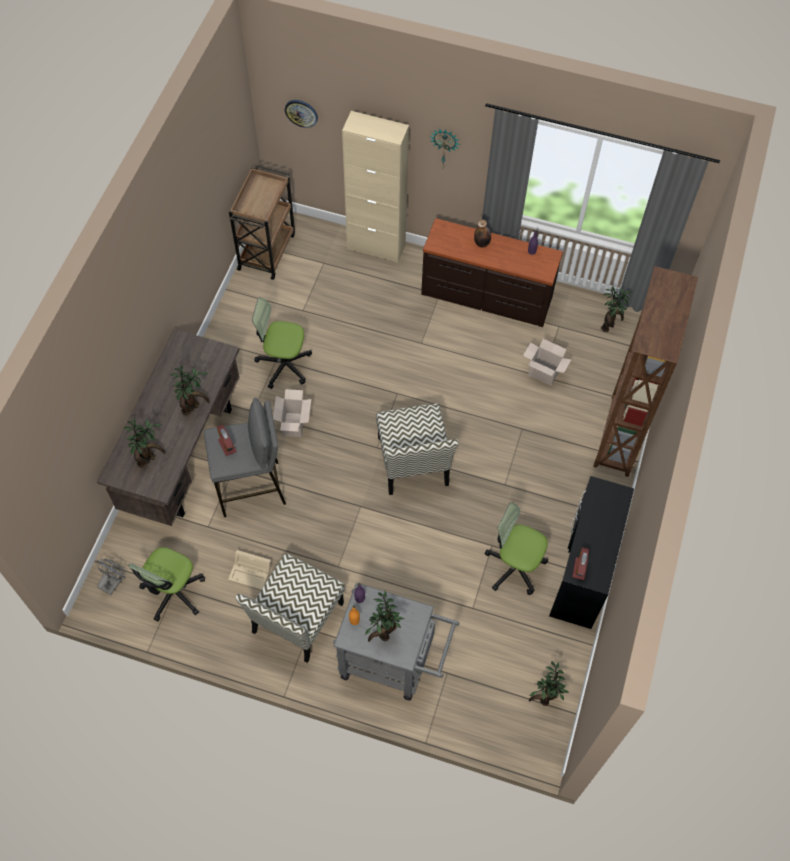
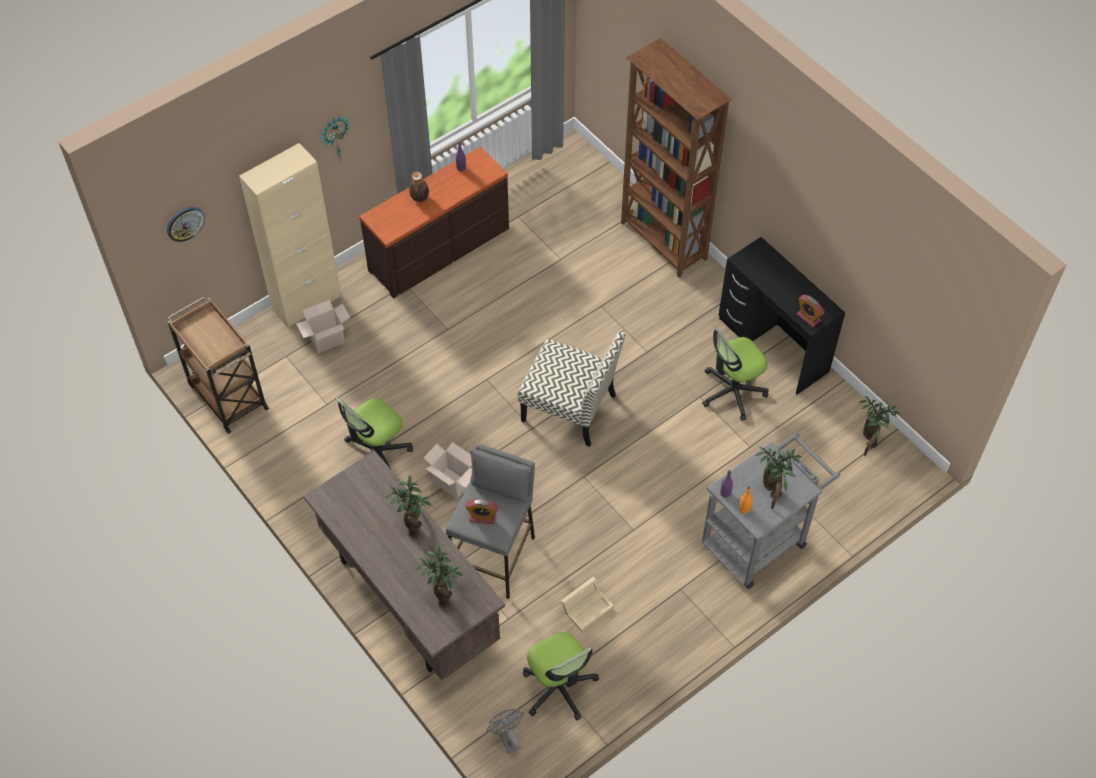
camera: 55 degrees left, 5 degrees down
chair [235,553,345,663] -> none
cardboard box [523,339,571,386] -> cardboard box moved to [296,300,350,353]
potted plant [601,286,632,332] -> none

